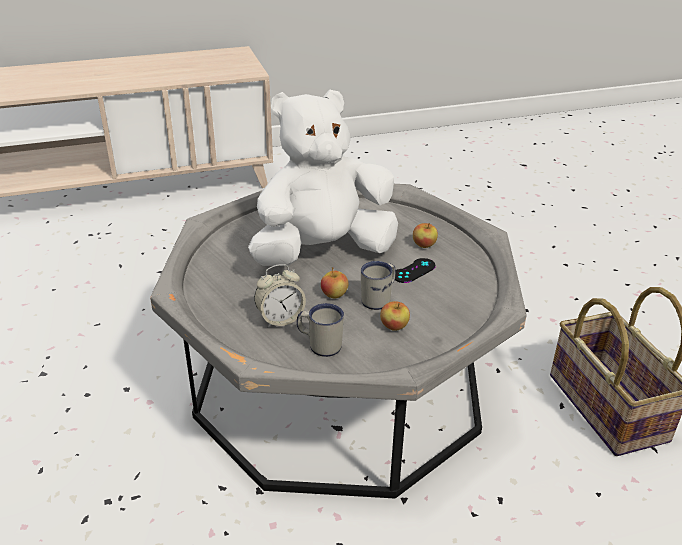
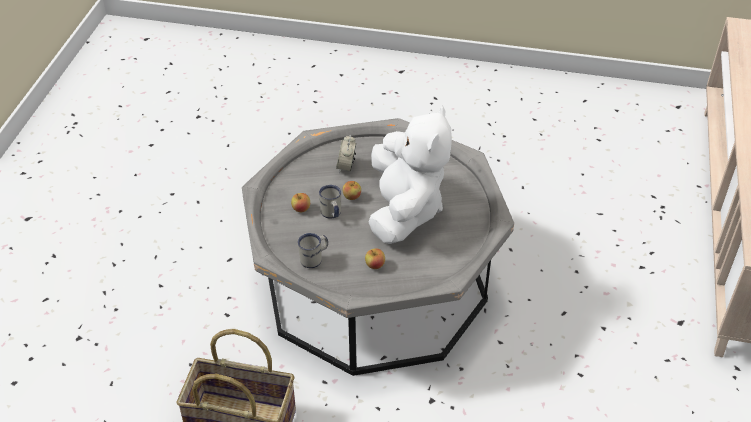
camera: 120 degrees right, 10 degrees up
white mug [297,303,344,357] -> white mug moved to [298,233,328,268]
black game controller [395,258,436,283] -> none

